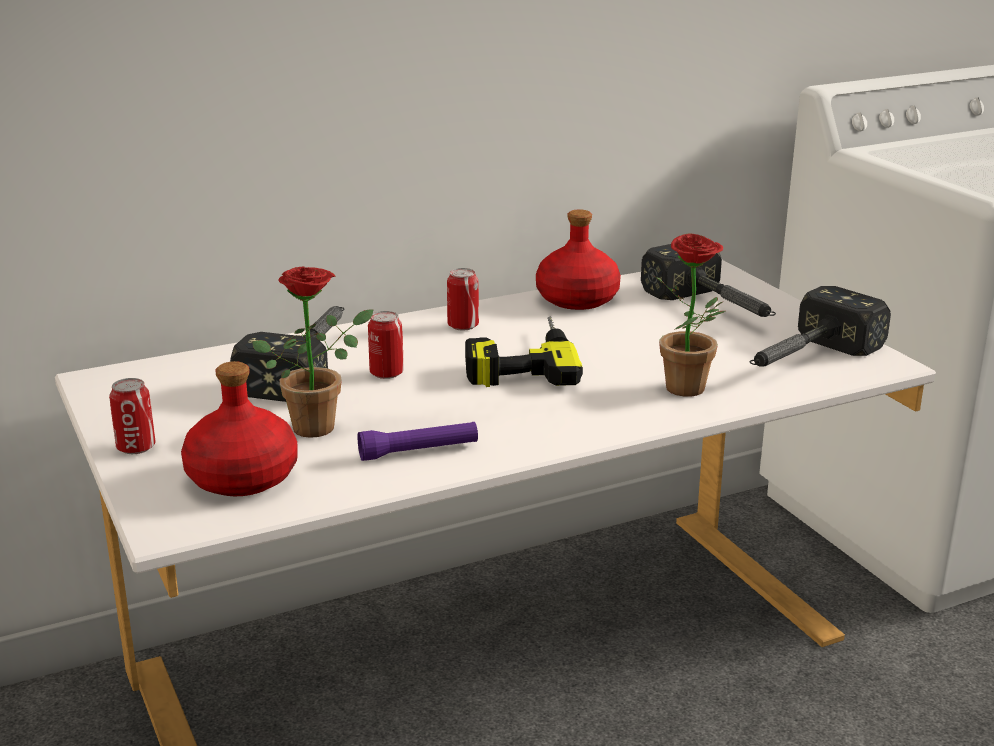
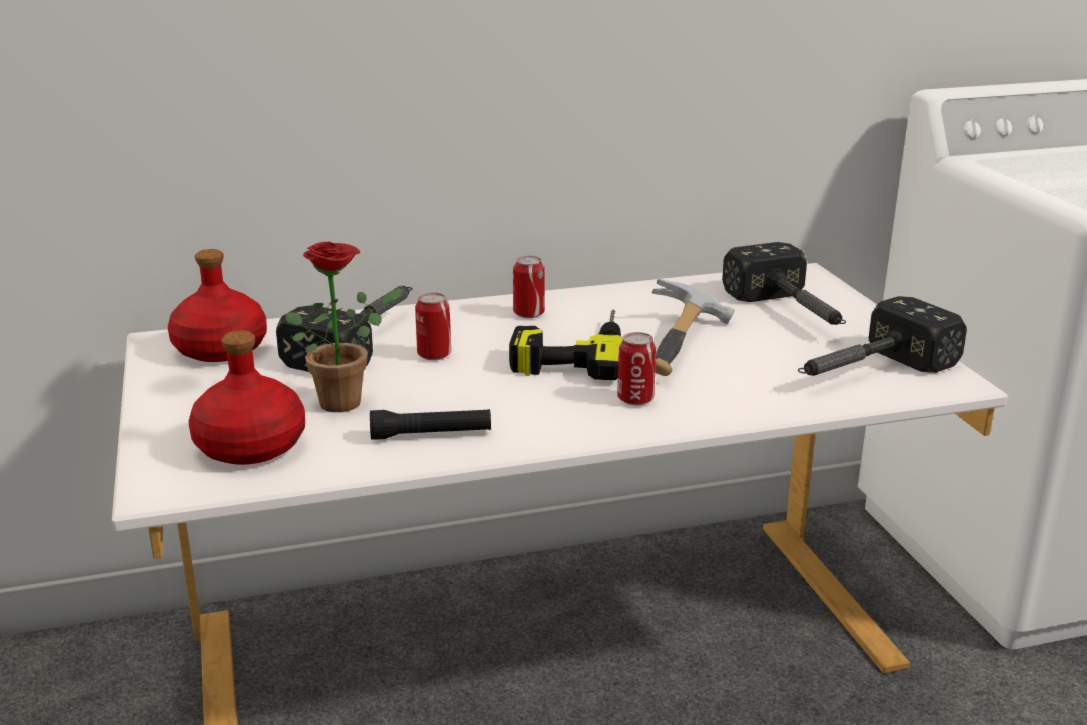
camera: 10 degrees right, 0 degrees up
can [109,378,155,454] -> can moved to [617,332,656,405]
purple flashlight [358,422,478,461] -> black flashlight [370,409,491,440]
red bottle [536,209,621,310] -> red bottle moved to [168,249,267,362]
potted plant [655,234,725,397] -> none
none -> hammer [652,279,735,376]

